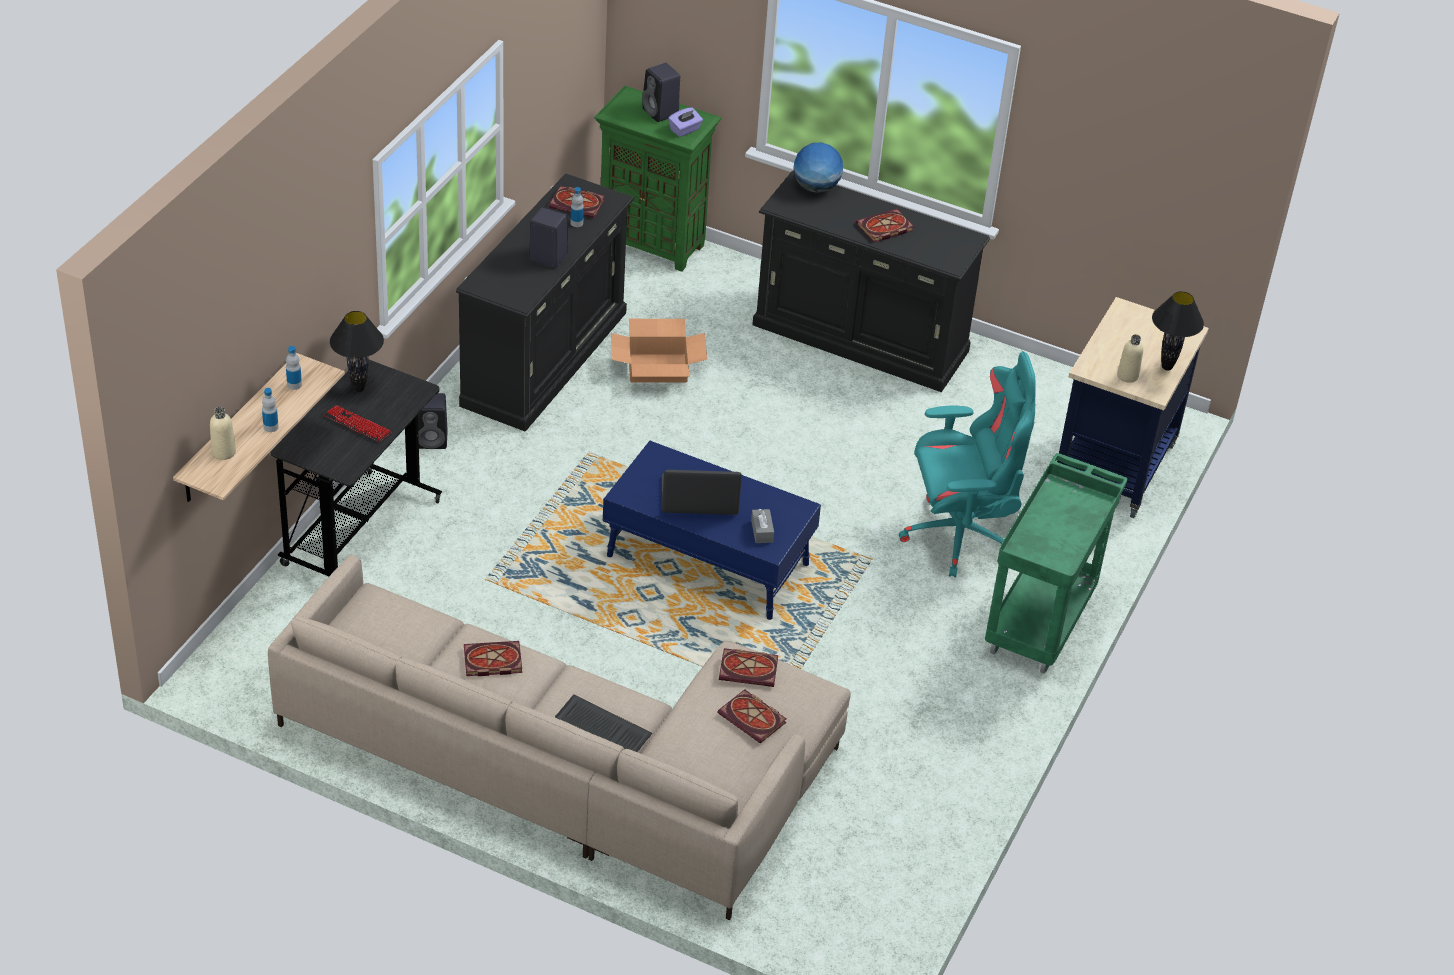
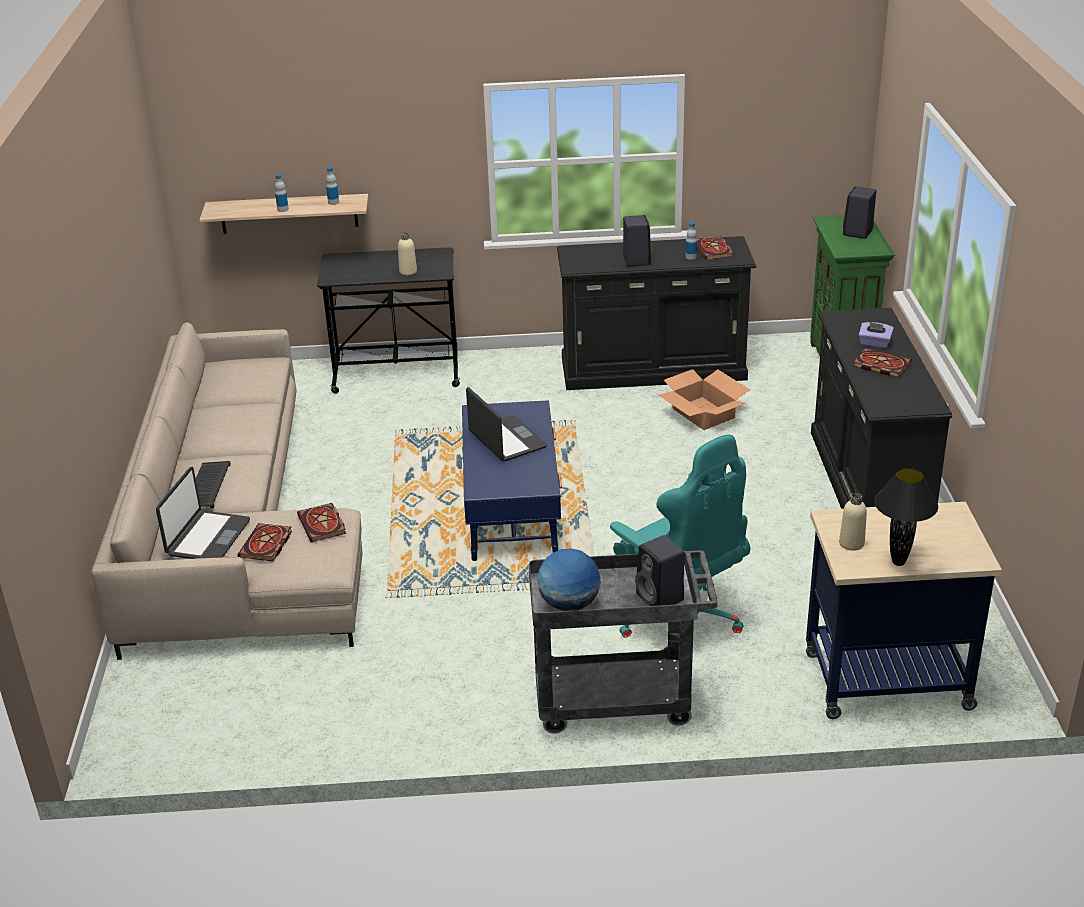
camera: 65 degrees right, 10 degrees down
beige bottle [210,407,236,460] -> beige bottle moved to [398,232,417,275]
keyboard [324,405,392,442] -> none
black table lamp [330,311,384,392] -> none
black speaker [418,393,448,449] -> black speaker moved to [635,535,684,606]
book [464,641,522,676] -> none
purple tissue box [668,107,703,137] -> purple tissue box moved to [859,322,894,348]
grey tissue box [751,509,774,543] -> none
globe [793,142,843,193] -> globe moved to [537,549,601,611]
green cart [985,453,1127,674] -> grey cart [529,550,717,734]
none -> laptop [156,467,250,559]

